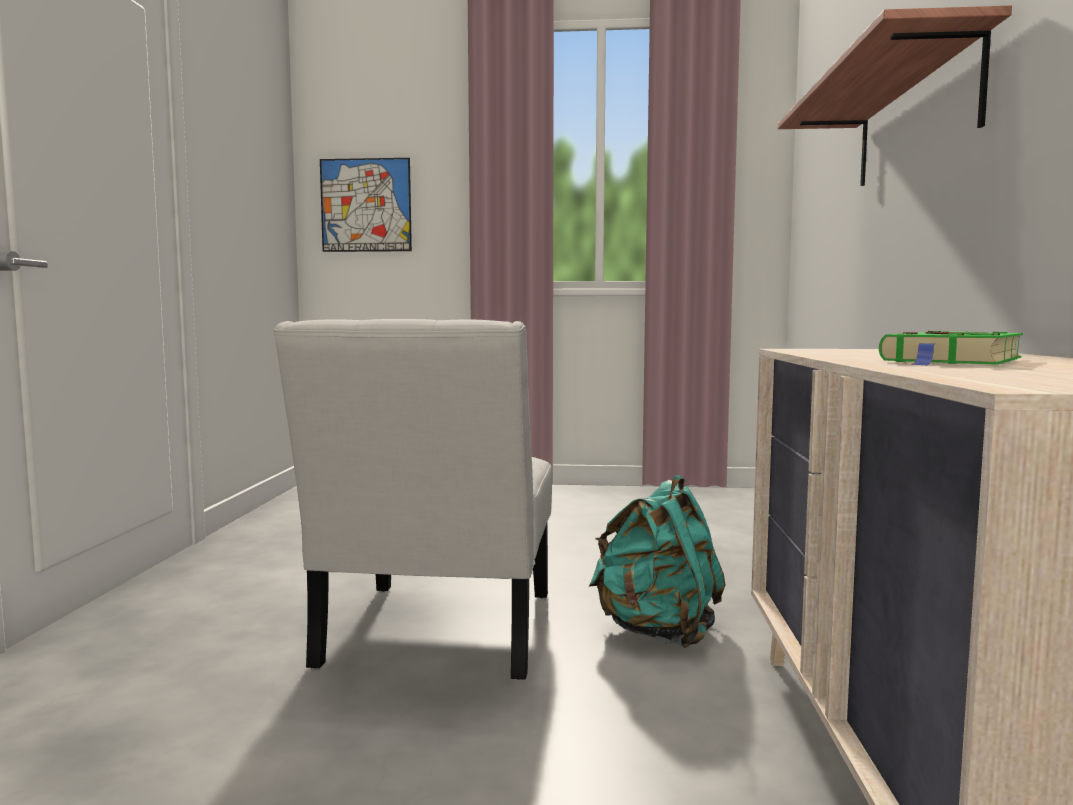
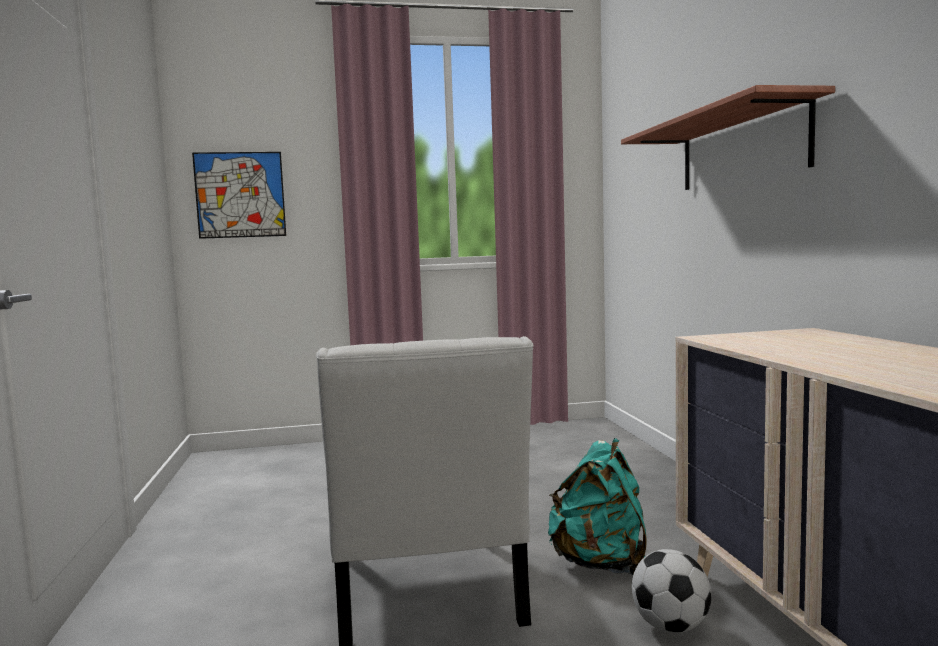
camera: 15 degrees left, 0 degrees up
green book [879,331,1023,366] -> none
none -> football [632,549,711,633]

